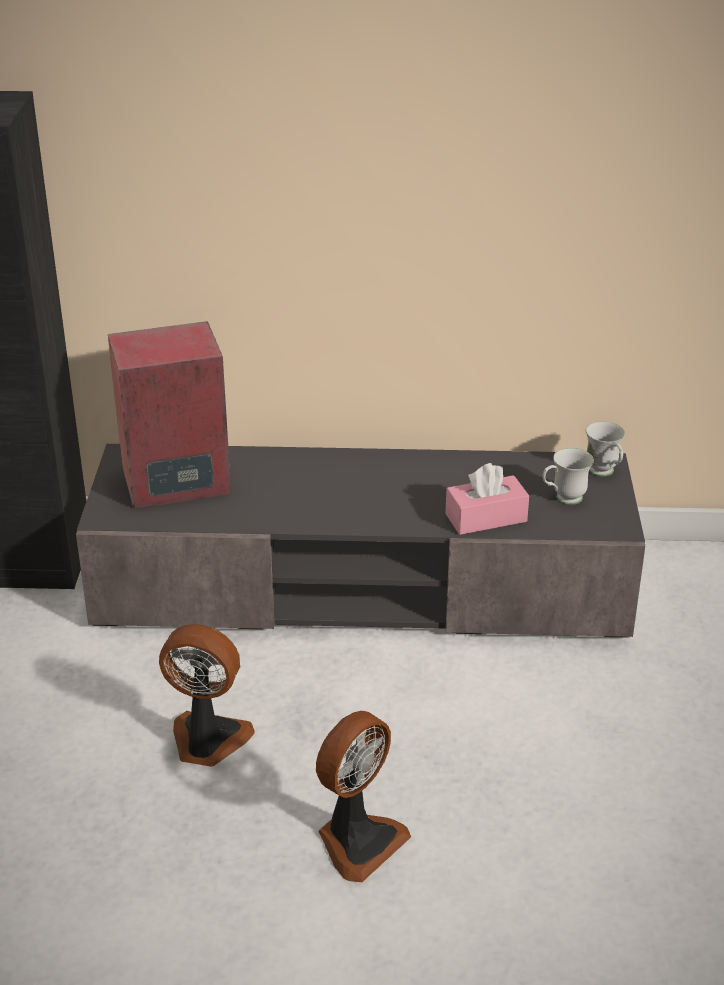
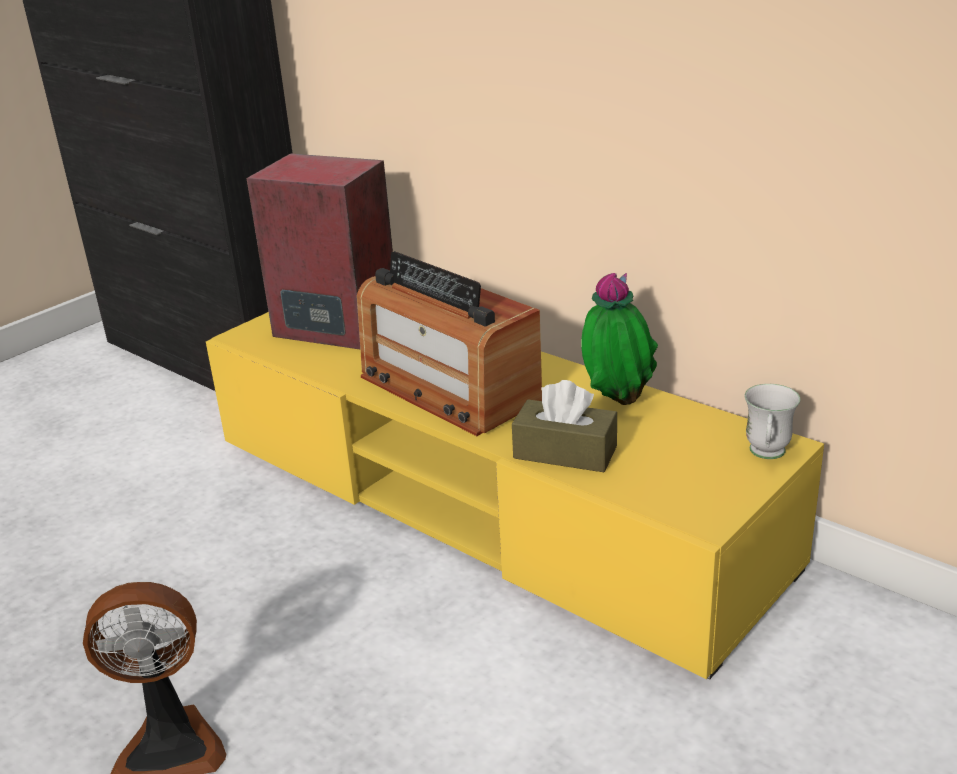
camera: 40 degrees right, 5 degrees down
grey tv stand [76,444,645,638] -> yellow tv stand [206,312,824,679]
fan [159,624,255,767] -> none
pink tissue box [445,463,529,535] -> brown tissue box [512,380,617,472]
white mug [543,448,594,505] -> none
none -> radio [357,251,542,436]
none -> potted plant [581,273,658,405]

